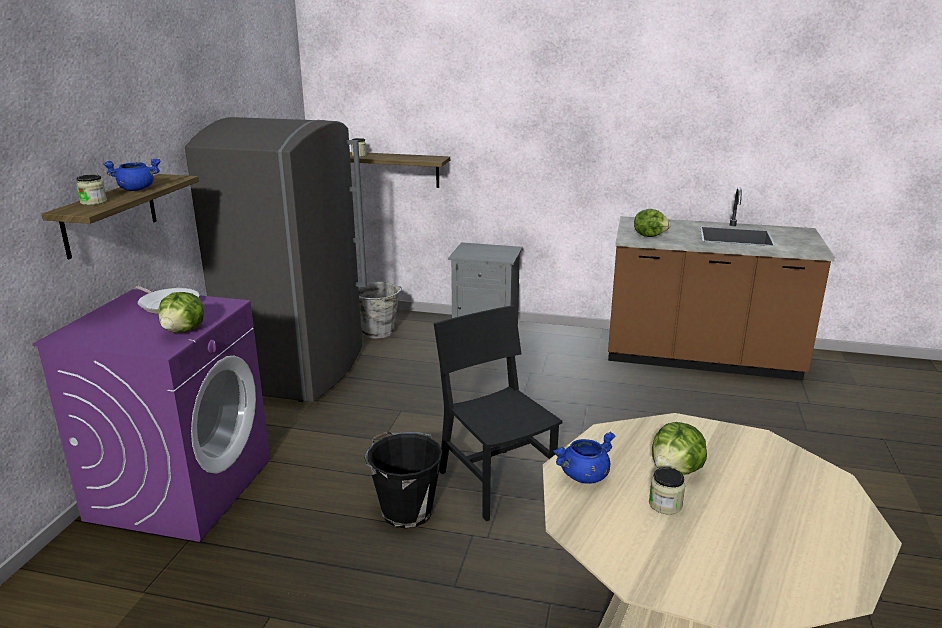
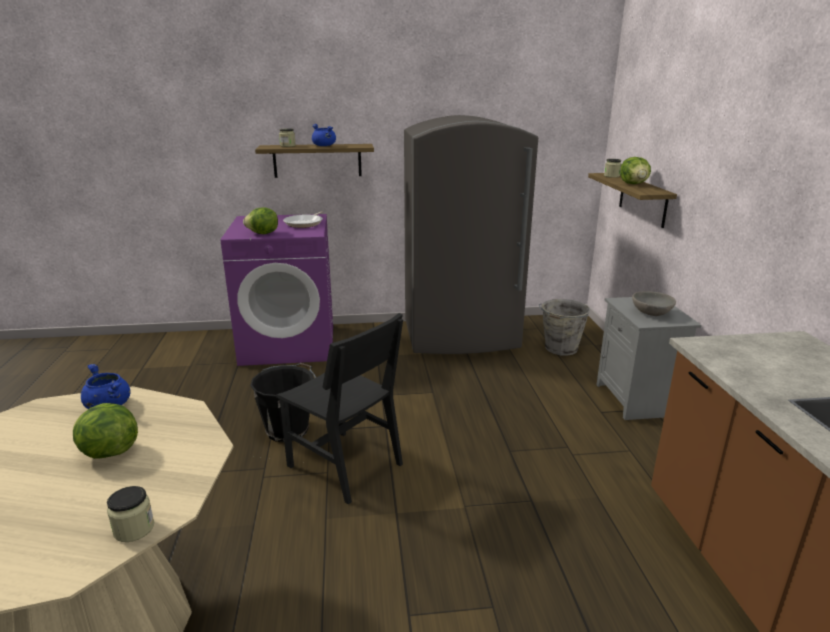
camera: 70 degrees right, 0 degrees up
black chair [434,305,562,521] -> black chair turned 90 degrees clockwise [276,313,403,505]
lettuce [634,209,671,237] -> lettuce moved to [620,157,651,184]
jar [649,467,685,515] -> jar moved to [107,486,155,542]
none -> grey bowl [632,291,676,316]

